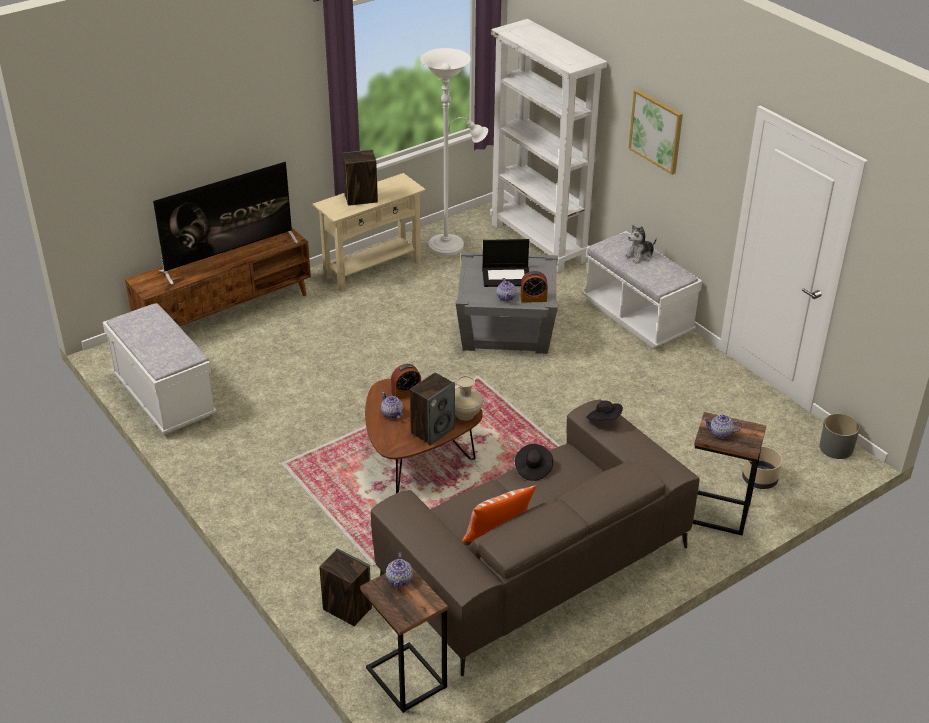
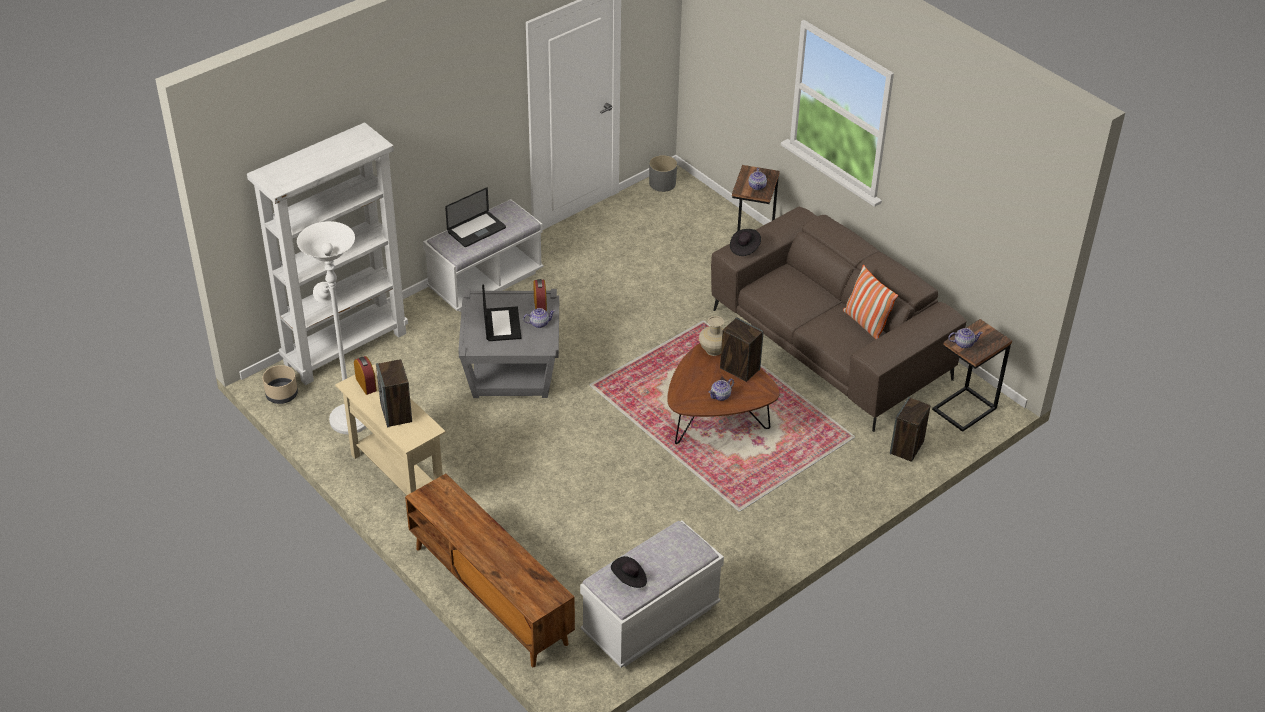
camera: 95 degrees left, 5 degrees up
television [153,162,298,285] -> none
alarm clock [391,364,421,399] -> alarm clock moved to [354,356,377,395]
black hat [515,444,553,481] -> black hat moved to [611,556,647,588]
plush toy [625,225,657,264] -> laptop [445,187,506,247]
picture [628,89,683,175] -> none
beige planter [742,446,782,489] -> beige planter moved to [263,365,298,404]

